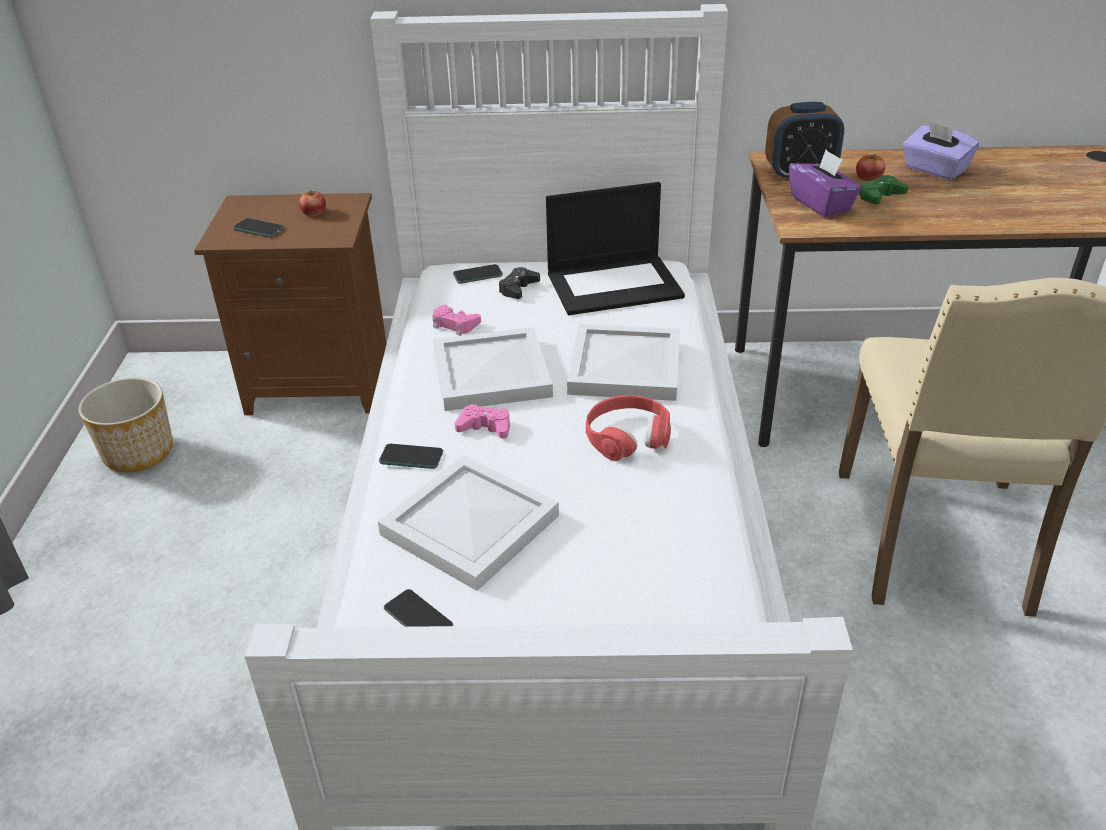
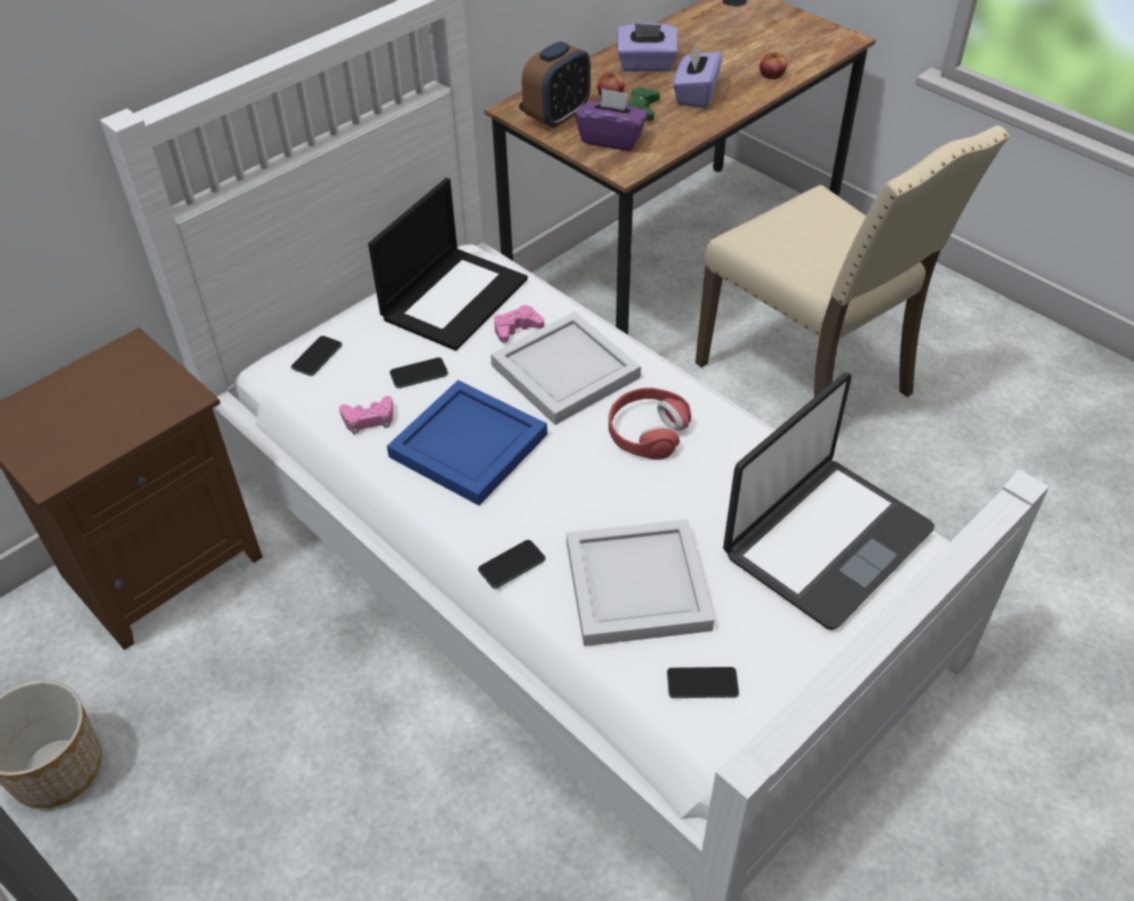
camera: 45 degrees left, 10 degrees up
phone [233,218,284,237] -> phone moved to [390,357,448,388]
apple [299,190,326,216] -> apple moved to [759,51,787,79]
white tray [433,327,553,411] -> blue tray [387,380,547,506]
pink game controller [455,404,510,438] -> pink game controller moved to [494,305,544,343]
black game controller [499,267,540,299] -> none
none -> purple tissue box [673,43,723,108]
none -> laptop [723,372,935,630]

